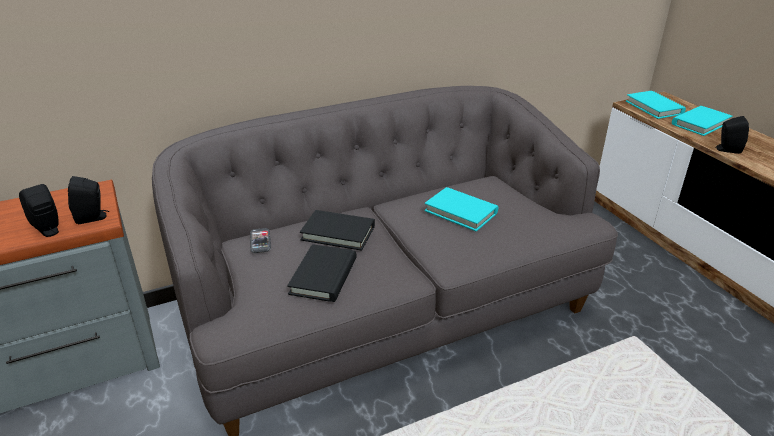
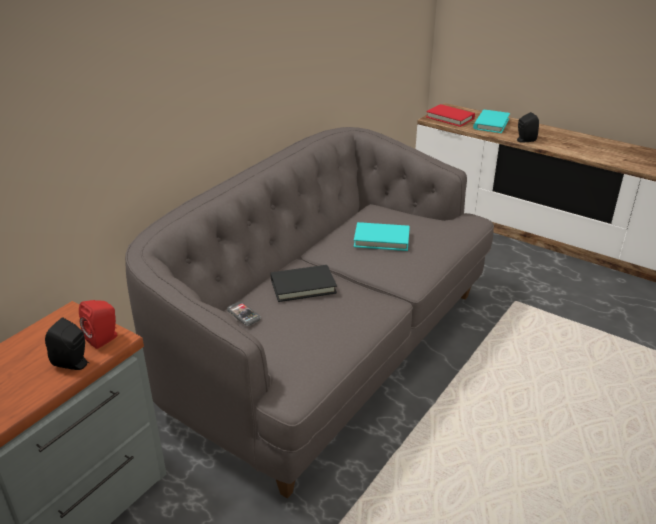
camera: 30 degrees left, 0 degrees up
black speaker [68,176,109,224] -> red speaker [79,300,117,349]
black book [287,244,357,302] -> none
turquoise book [626,91,686,119] -> red book [426,104,475,127]

